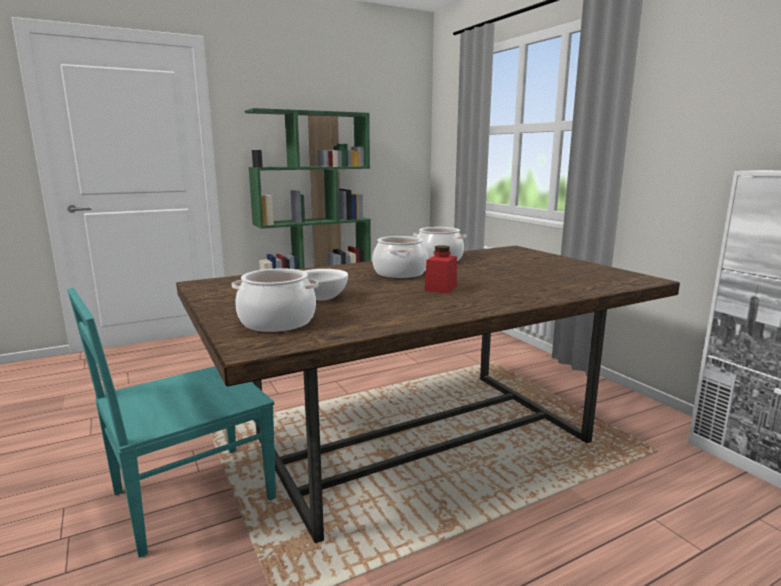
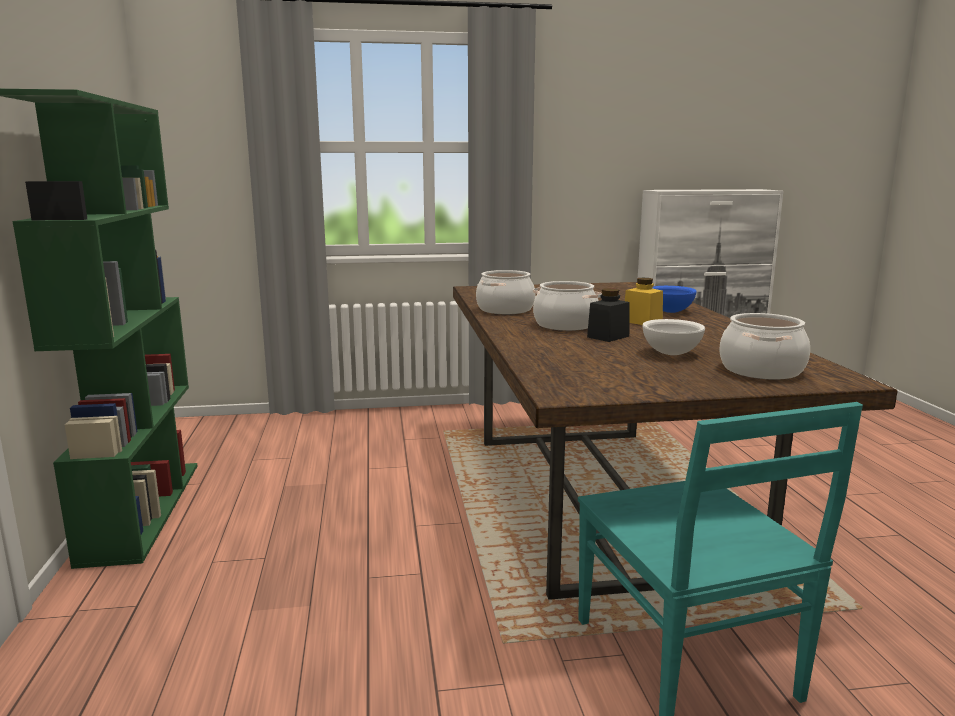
camera: 70 degrees left, 0 degrees up
red jar [425,245,457,294] -> yellow jar [625,278,663,325]
none -> black jar [587,288,630,342]
none -> blue bowl [652,286,697,313]

